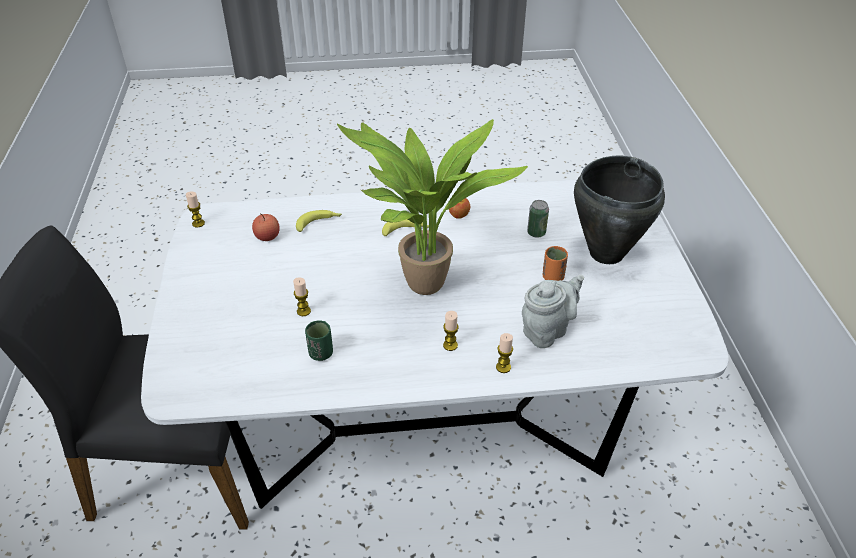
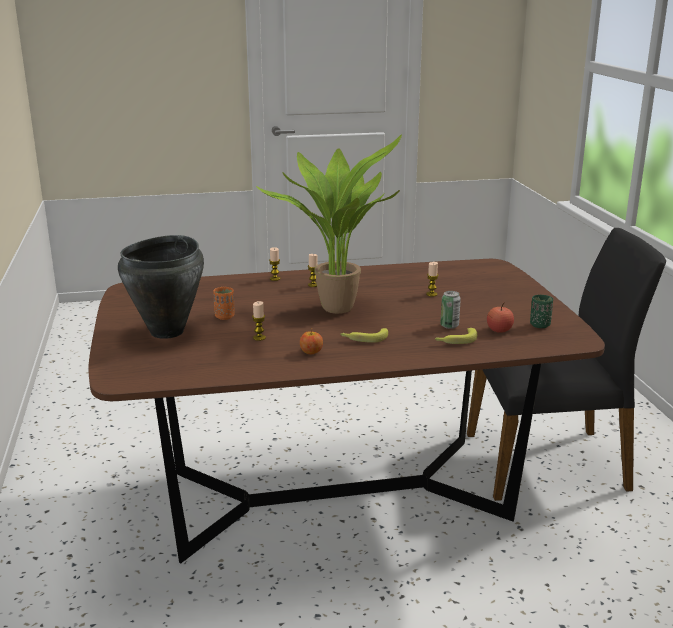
camera: 175 degrees right, 20 degrees down
white dining table [141,180,729,509] -> brown dining table [88,259,605,563]
candle [186,192,205,227] -> candle moved to [252,301,266,341]
green cup [305,320,333,361] -> green cup moved to [530,295,553,328]
grey teapot [522,274,584,348] -> none
can [527,200,549,238] -> can moved to [440,291,461,329]

